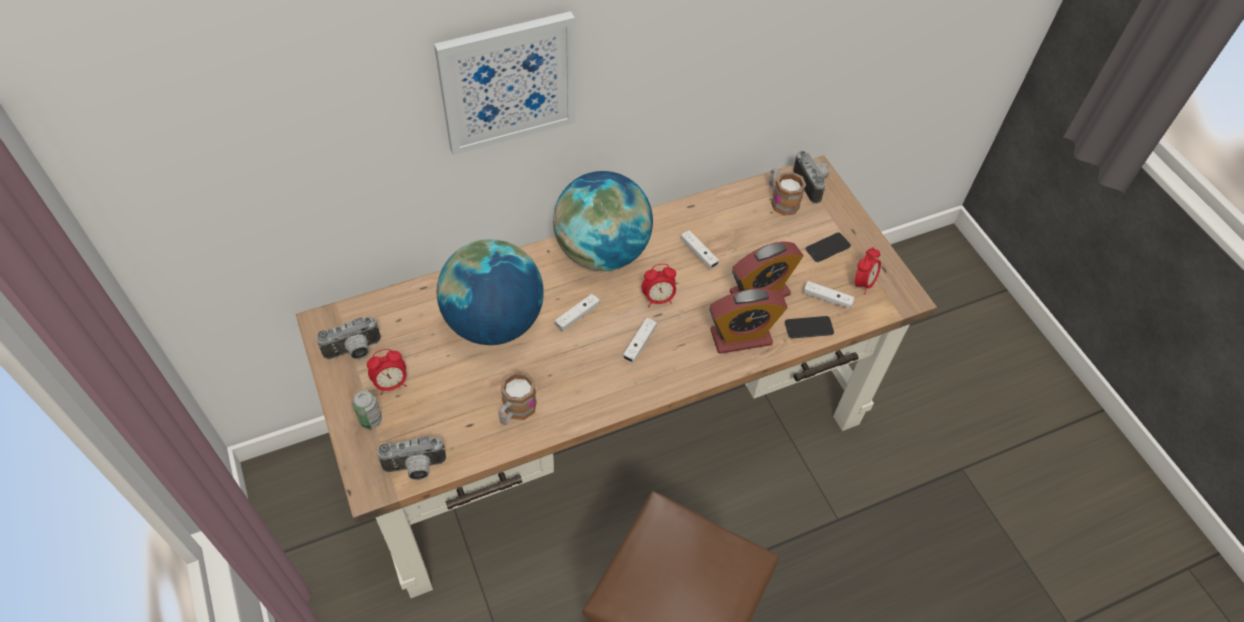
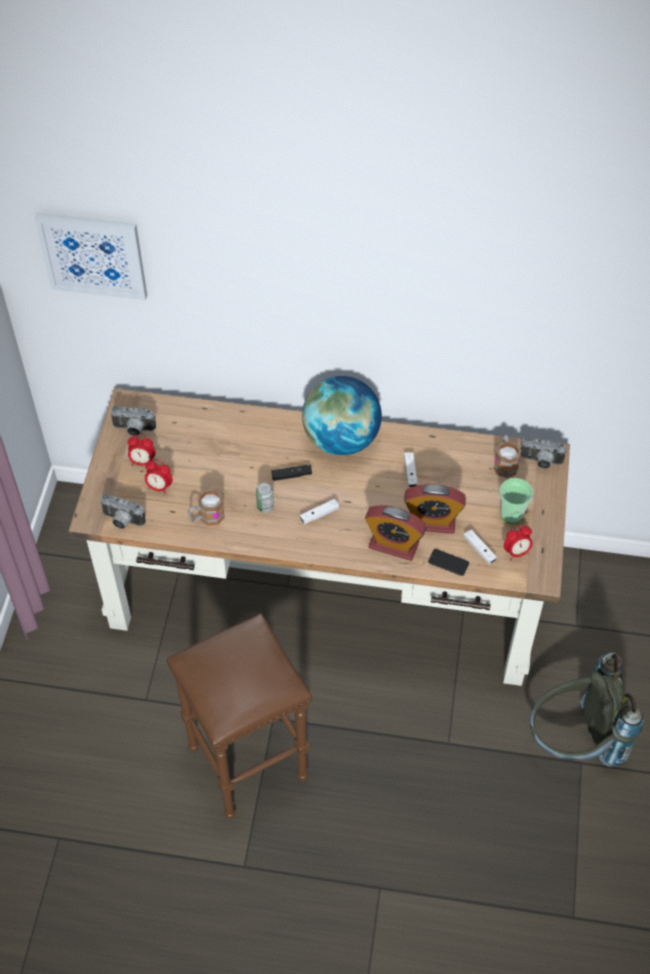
camera: 35 degrees right, 0 degrees up
can [352,391,382,429] -> can moved to [256,483,274,513]
picture [434,11,575,156] -> picture moved to [34,212,147,301]
globe [437,239,544,345] -> none
white game controller [555,294,600,331] -> black game controller [271,464,312,481]
alarm clock [642,264,676,307] -> alarm clock moved to [145,459,173,495]
camera [793,151,829,204] -> camera turned 90 degrees clockwise [520,436,567,469]
phone [805,233,851,262] -> cup [499,478,533,524]
none -> grey backpack [530,652,644,767]

